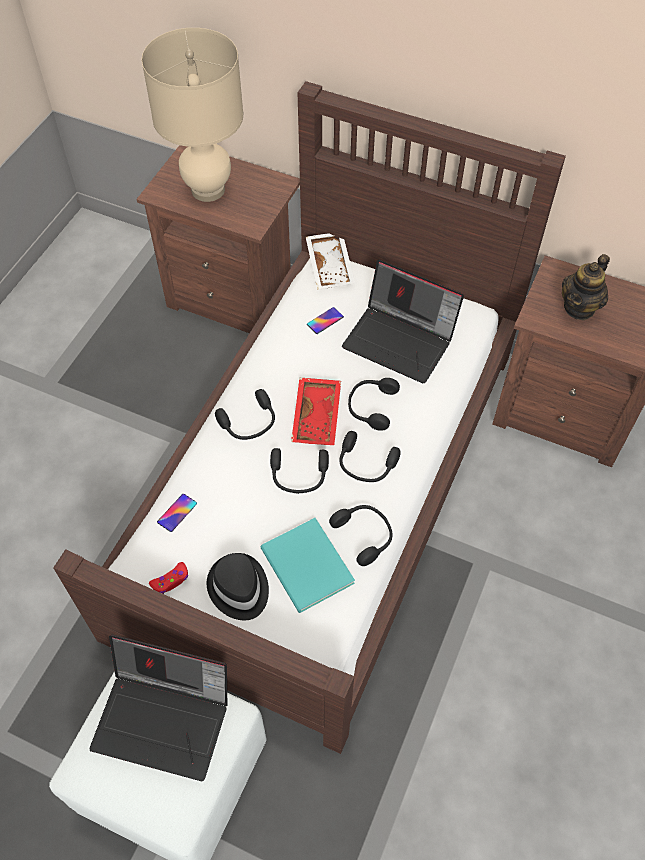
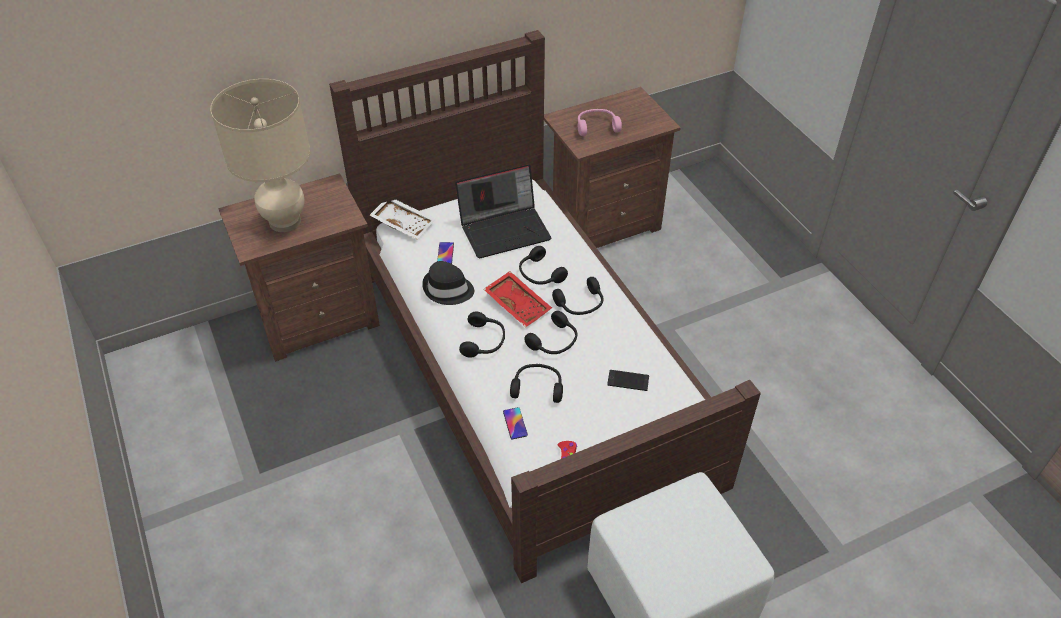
camera: 50 degrees left, 10 degrees down
laptop [90,635,227,781] -> none
black hat [206,553,269,620] -> black hat moved to [422,261,474,305]
turquoise book [261,518,355,613] -> phone [607,370,649,391]
black headphones [329,505,392,566] -> black headphones moved to [510,364,563,403]
teapot [562,254,610,320] -> pink headphones [578,109,622,136]

